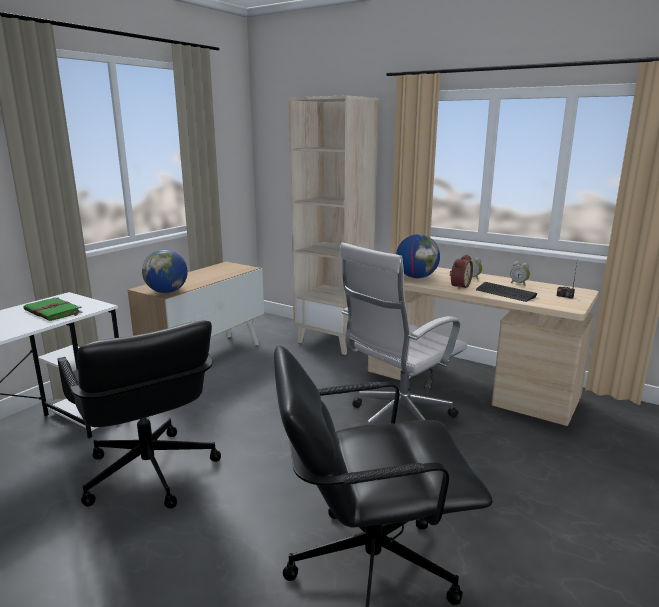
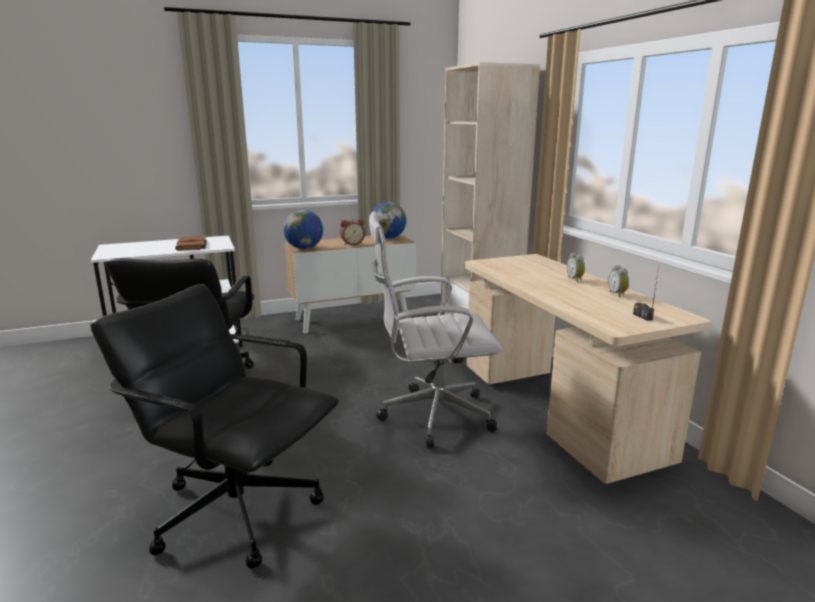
camera: 35 degrees right, 0 degrees up
green book [23,297,83,321] -> brown book [175,236,207,251]
globe [396,234,440,278] -> globe moved to [372,202,406,239]
alarm clock [450,254,473,289] -> alarm clock moved to [340,219,365,245]
keyboard [476,282,537,302] -> none

